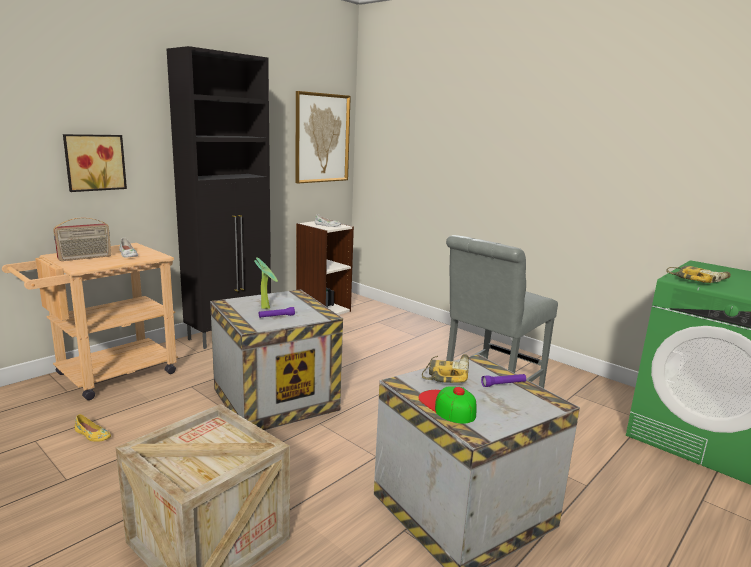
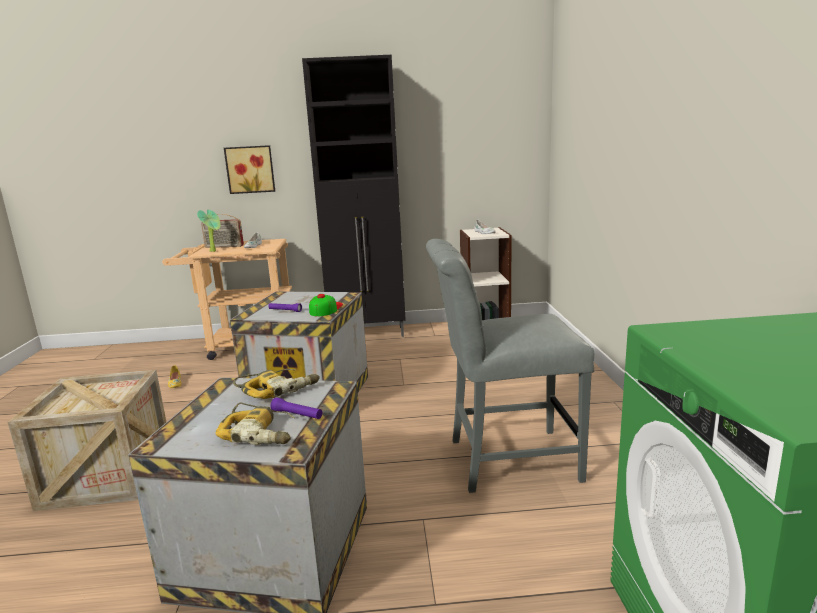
camera: 45 degrees right, 0 degrees up
potted plant [254,257,278,309] -> potted plant moved to [197,209,221,252]
picture [296,91,351,184] -> none
cap [418,386,476,424] -> cap moved to [309,294,343,316]
power drill [666,266,731,283] -> power drill moved to [215,403,295,445]

